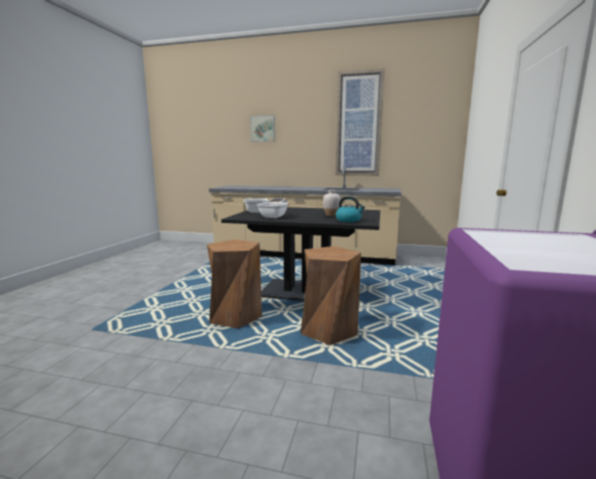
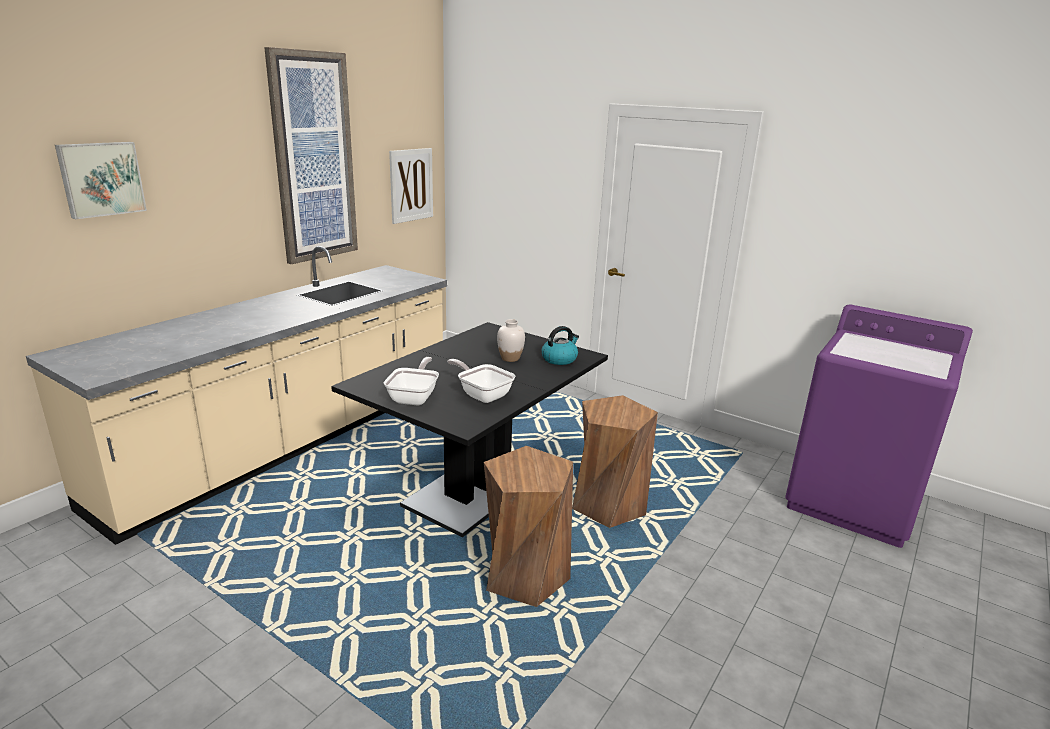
camera: 70 degrees left, 10 degrees up
none -> picture [389,148,433,224]

